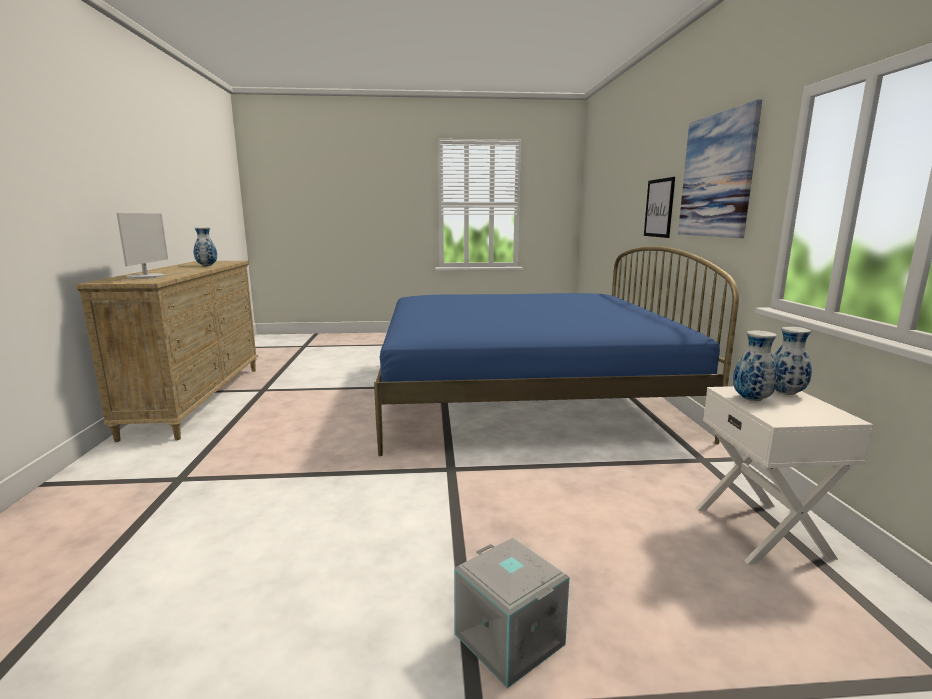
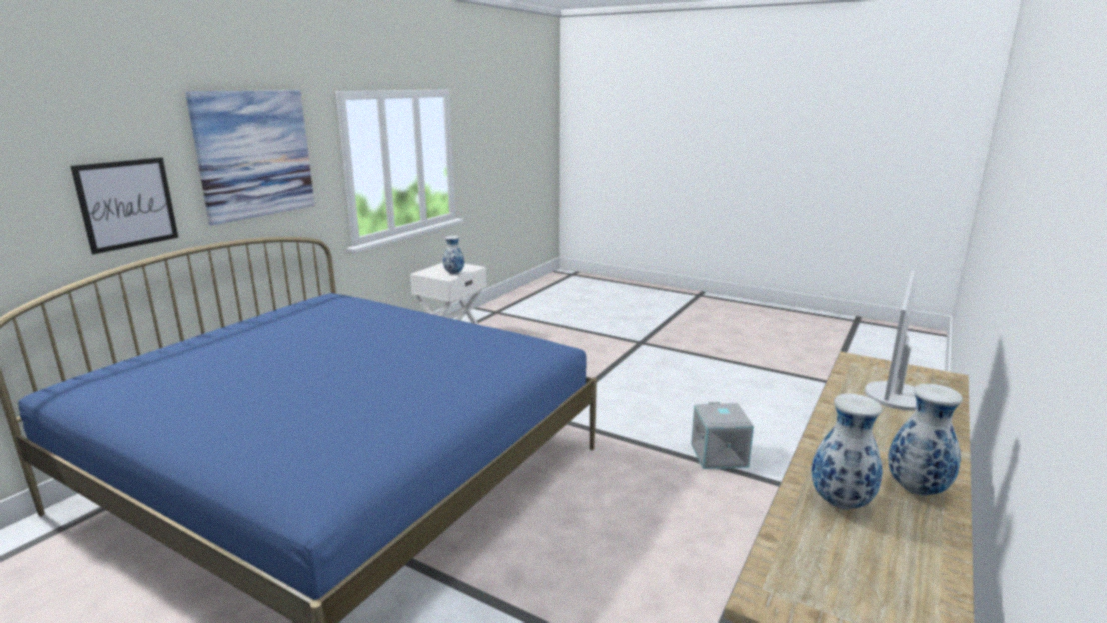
camera: 145 degrees left, 5 degrees up
grey storage box [454,538,570,688] -> grey storage box moved to [691,402,754,469]
vase [773,327,812,395] -> vase moved to [888,384,963,496]

